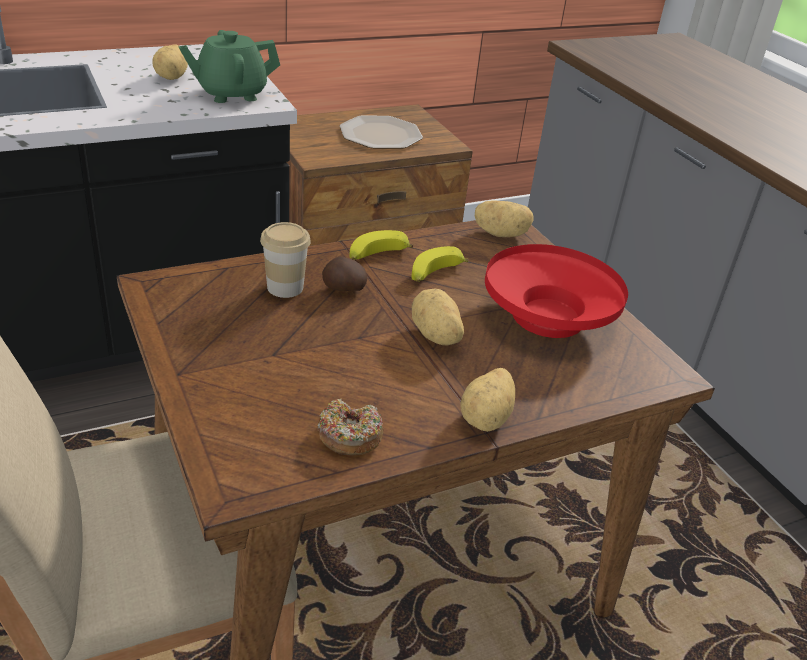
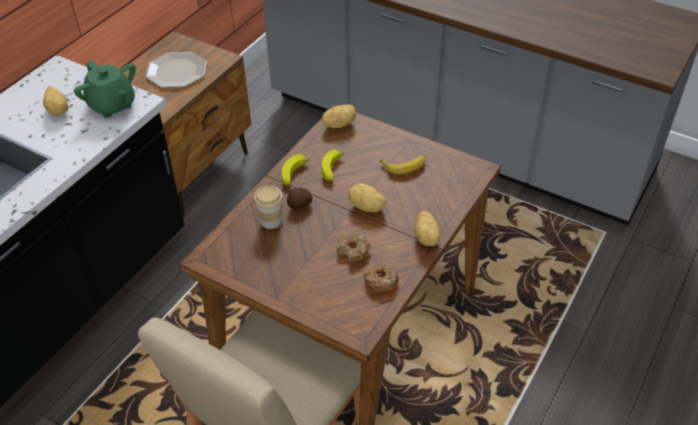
camera: 30 degrees left, 10 degrees up
green teapot [178,30,280,103] -> green teapot turned 75 degrees counterclockwise [74,60,136,118]
red bowl [485,244,628,338] -> banana [380,155,426,175]
none -> donut [337,233,370,262]

